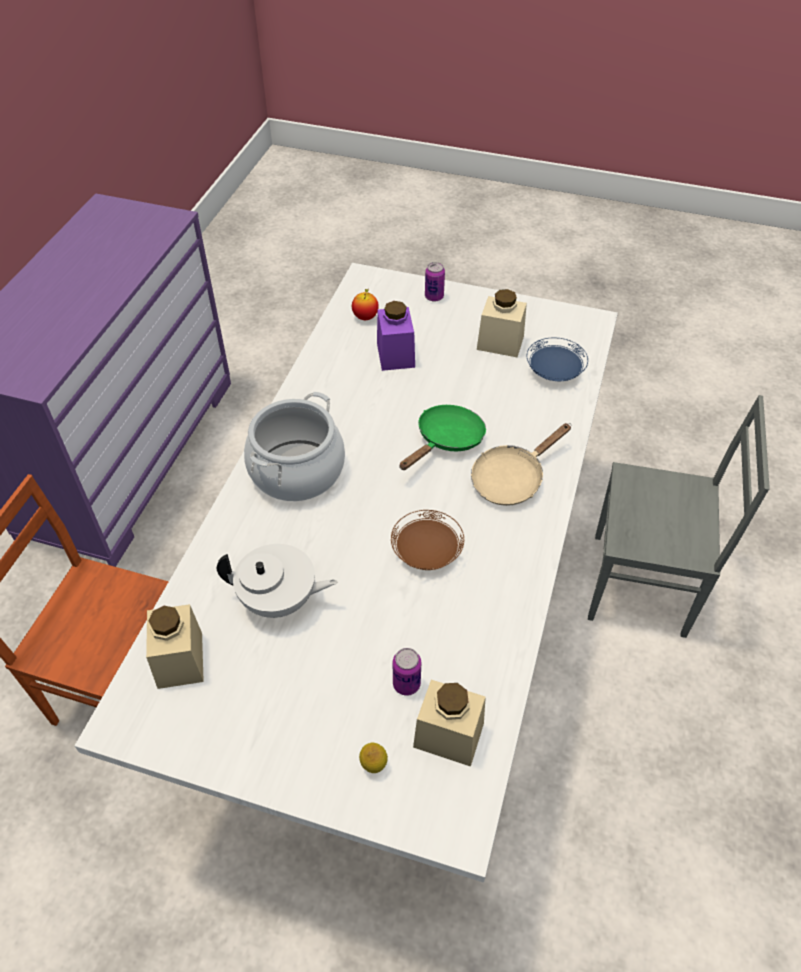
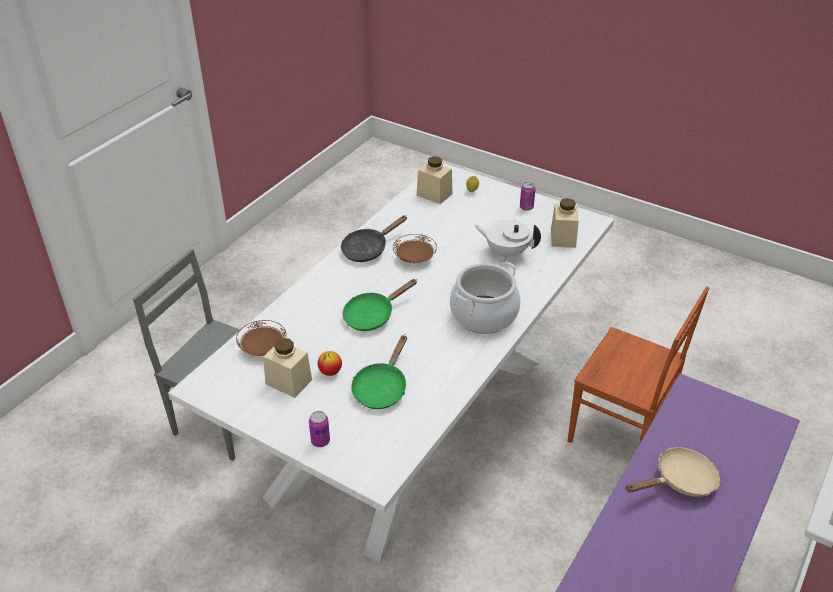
camera: 165 degrees left, 10 degrees down
apple [352,289,379,320] -> apple moved to [318,351,342,376]
purple jar [377,301,415,371] -> green frying pan [351,335,407,409]
can [393,648,421,696] -> can moved to [520,182,536,211]
beige frying pan [471,423,571,506] -> beige frying pan moved to [625,447,720,497]
blue plate [527,337,588,381] -> brown plate [236,320,287,356]
none -> black frying pan [341,216,407,262]

